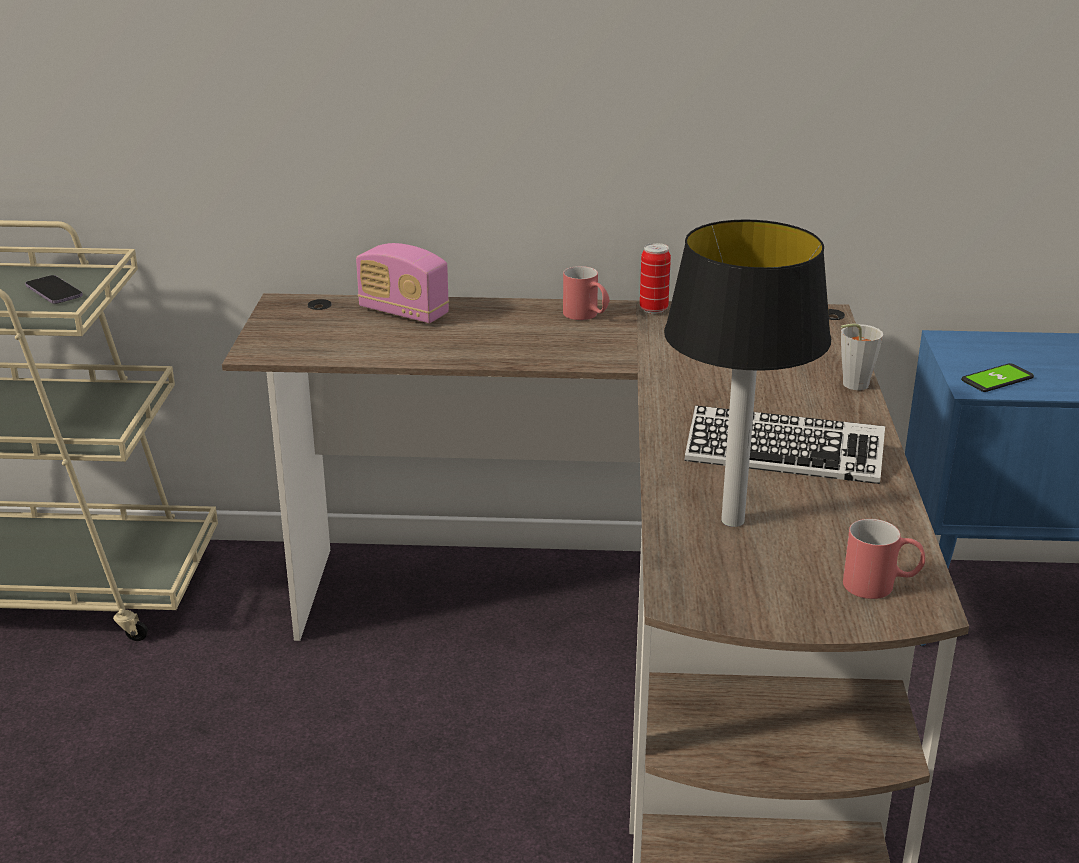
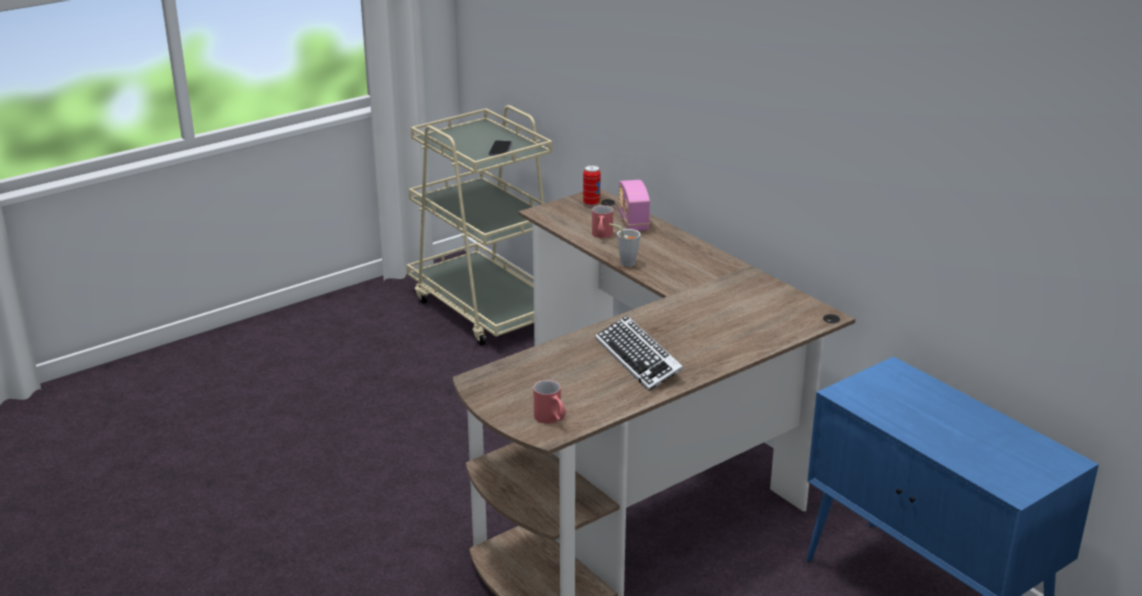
camera: 50 degrees right, 0 degrees up
red mug [563,266,610,320] -> red mug moved to [592,205,613,238]
can [640,243,671,314] -> can moved to [583,165,600,206]
table lamp [664,220,831,527] -> none
grey cup [840,324,883,390] -> grey cup moved to [609,223,641,267]
phone [961,363,1034,392] -> none

